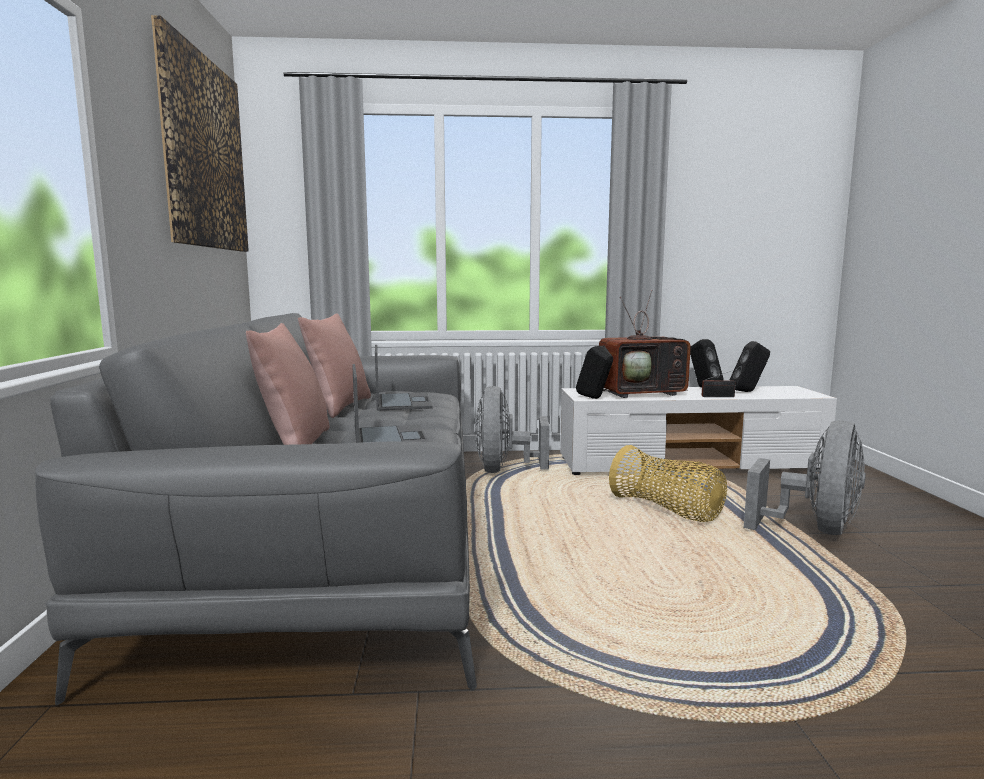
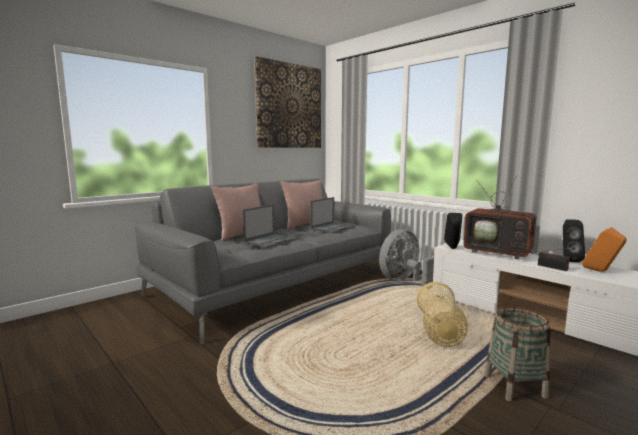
camera: 50 degrees right, 0 degrees up
black speaker [730,341,770,392] -> orange speaker [582,227,626,272]
grey fan [744,420,866,535] -> basket [484,307,550,402]

